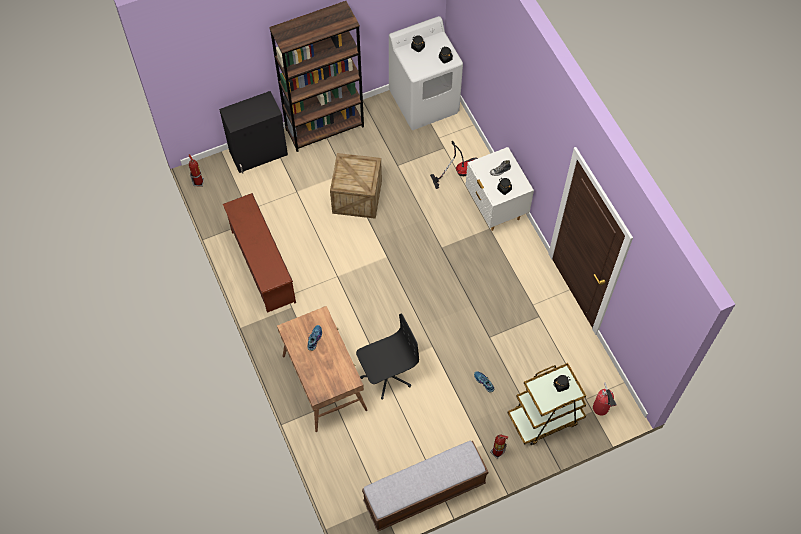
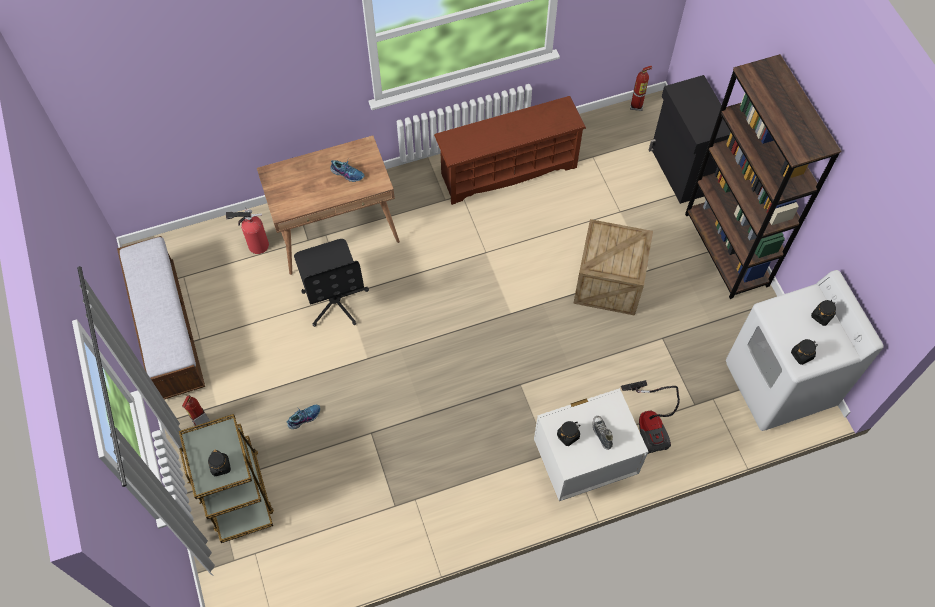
camera: 95 degrees right, 0 degrees up
fire extinguisher [593,382,617,416] -> fire extinguisher moved to [226,207,269,254]

